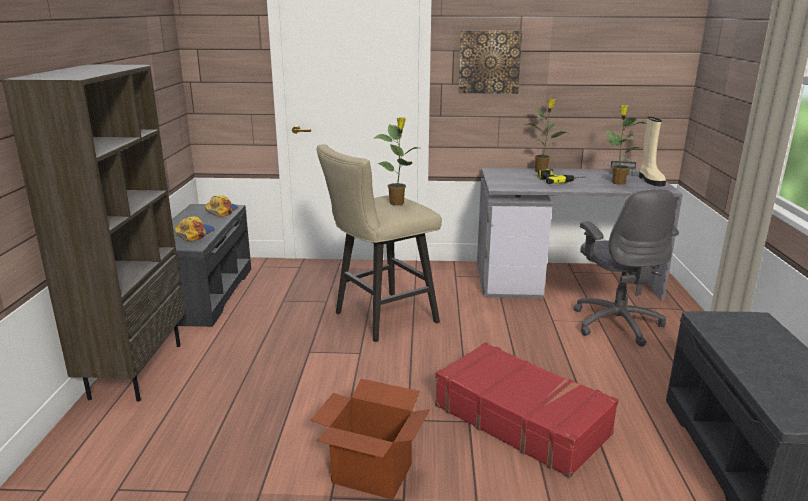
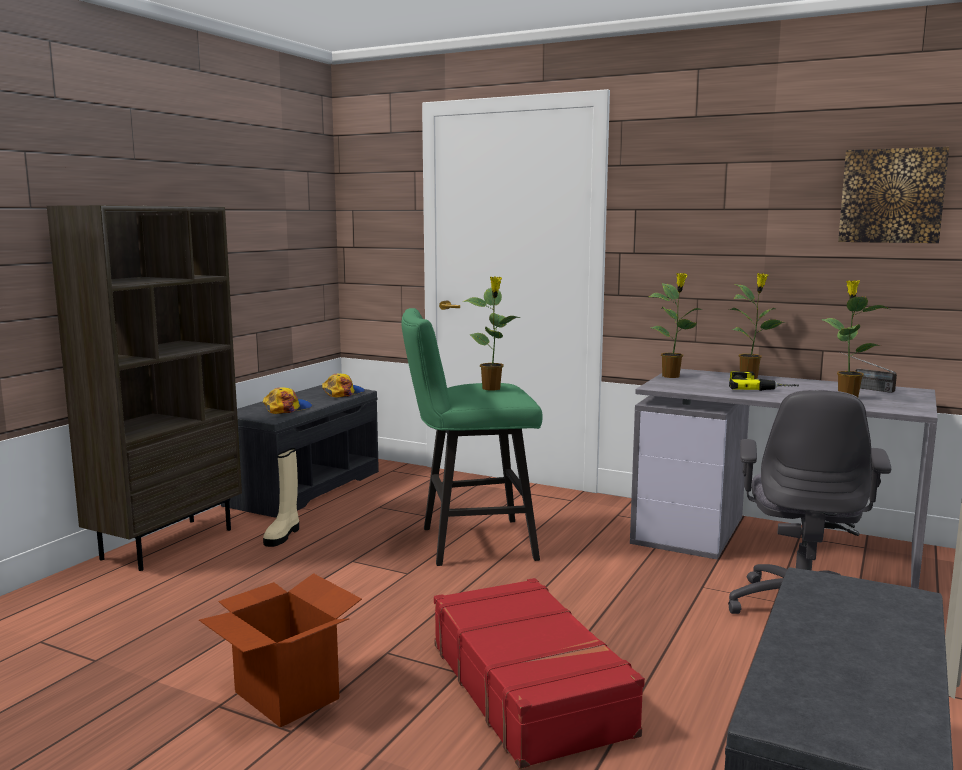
camera: 25 degrees right, 10 degrees down
beige stool [316,144,442,342] -> green stool [401,308,542,566]
picture [459,30,522,94] -> picture moved to [838,147,949,243]
beige boot [639,117,666,186] -> beige boot moved to [263,448,299,547]
none -> potted plant [649,273,702,378]

